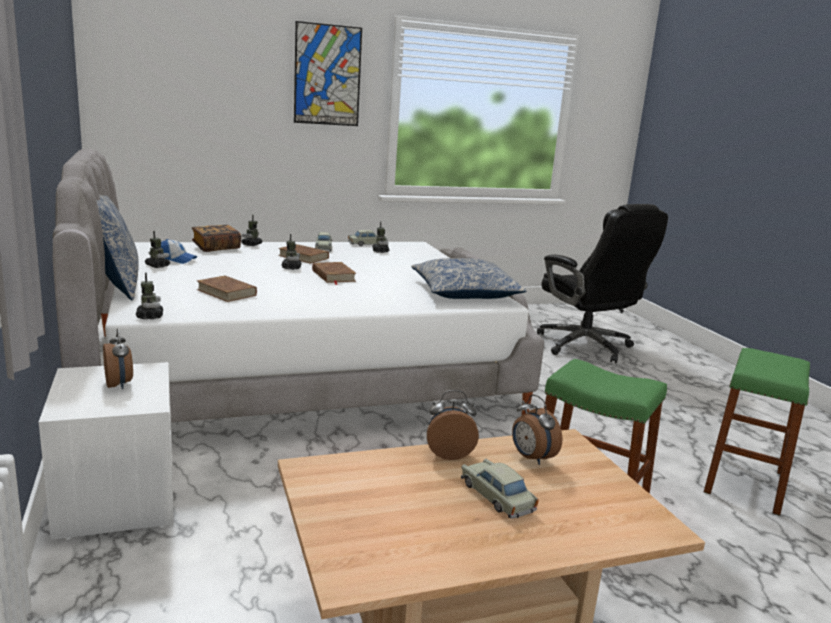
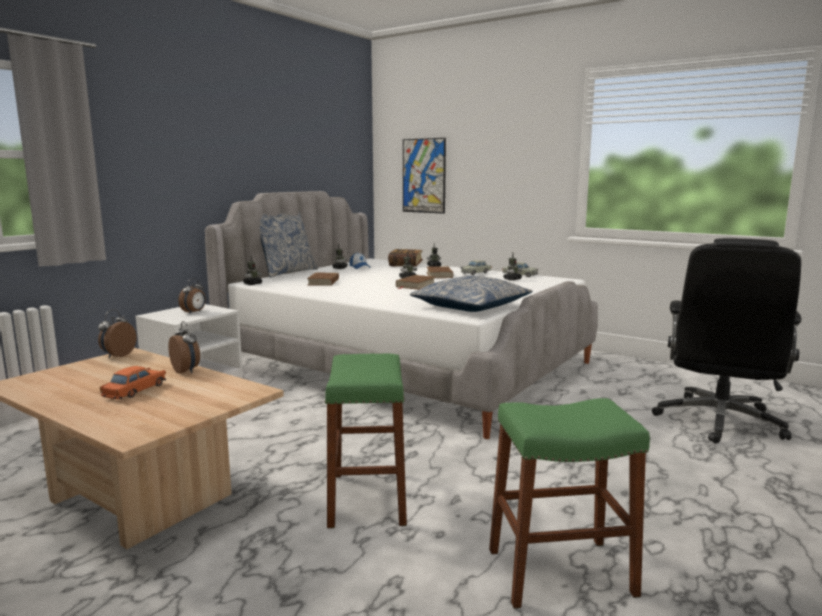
camera: 55 degrees right, 5 degrees down
picture [294,21,362,126] -> picture moved to [403,138,446,213]
beige toy car [461,459,539,519] -> orange toy car [100,366,166,399]
alarm clock [512,394,562,465] -> alarm clock moved to [98,309,136,358]

